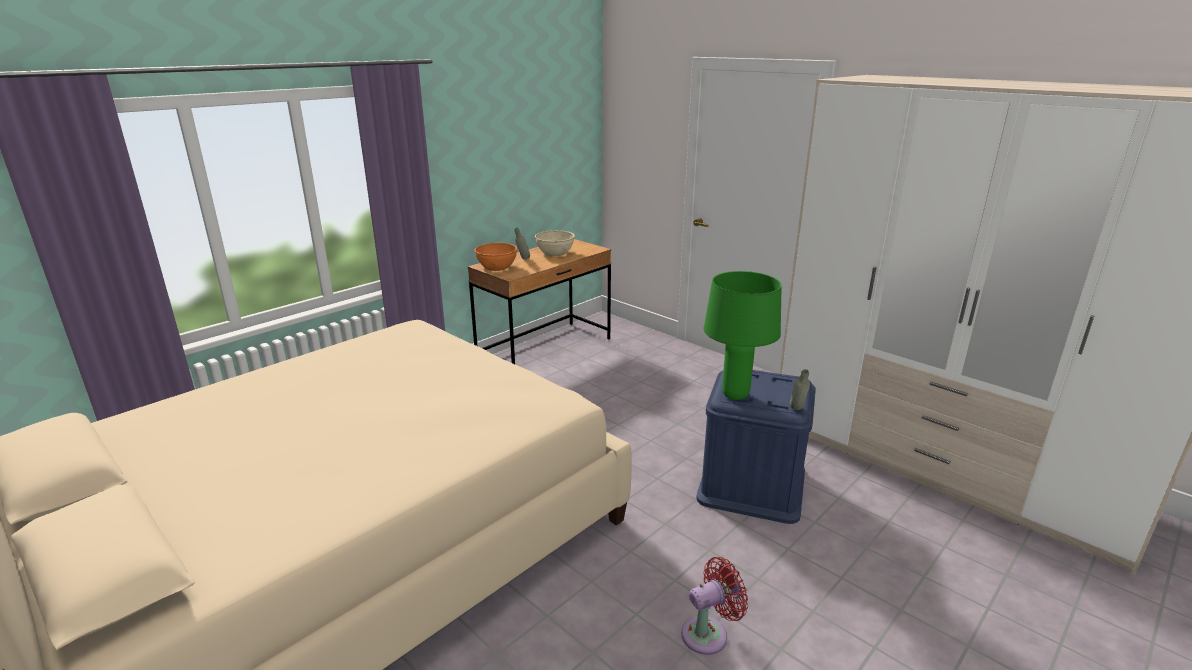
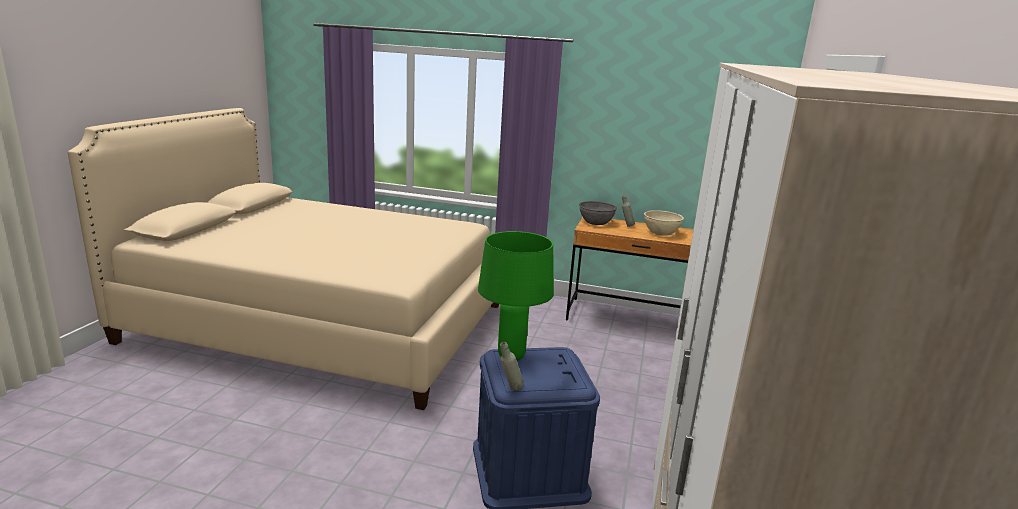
camera: 60 degrees right, 5 degrees down
orange bowl [474,243,518,271] -> grey bowl [579,201,617,225]
red fan [681,557,748,655] -> none

